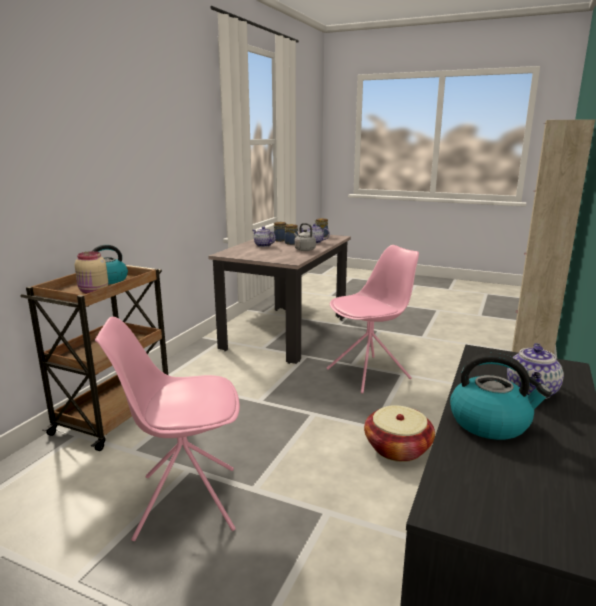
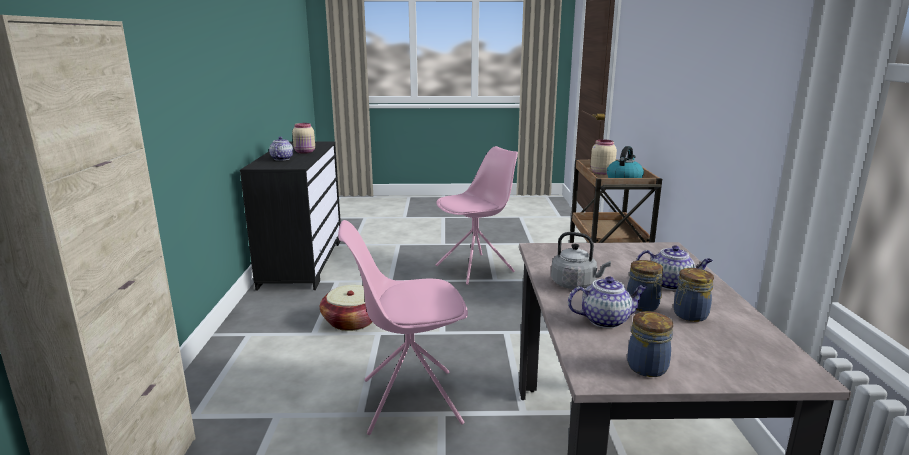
camera: 155 degrees right, 0 degrees up
pink chair [327,245,419,394] -> pink chair turned 45 degrees clockwise [338,220,468,435]
kettle [450,353,551,440] -> beige jar [292,123,315,154]

